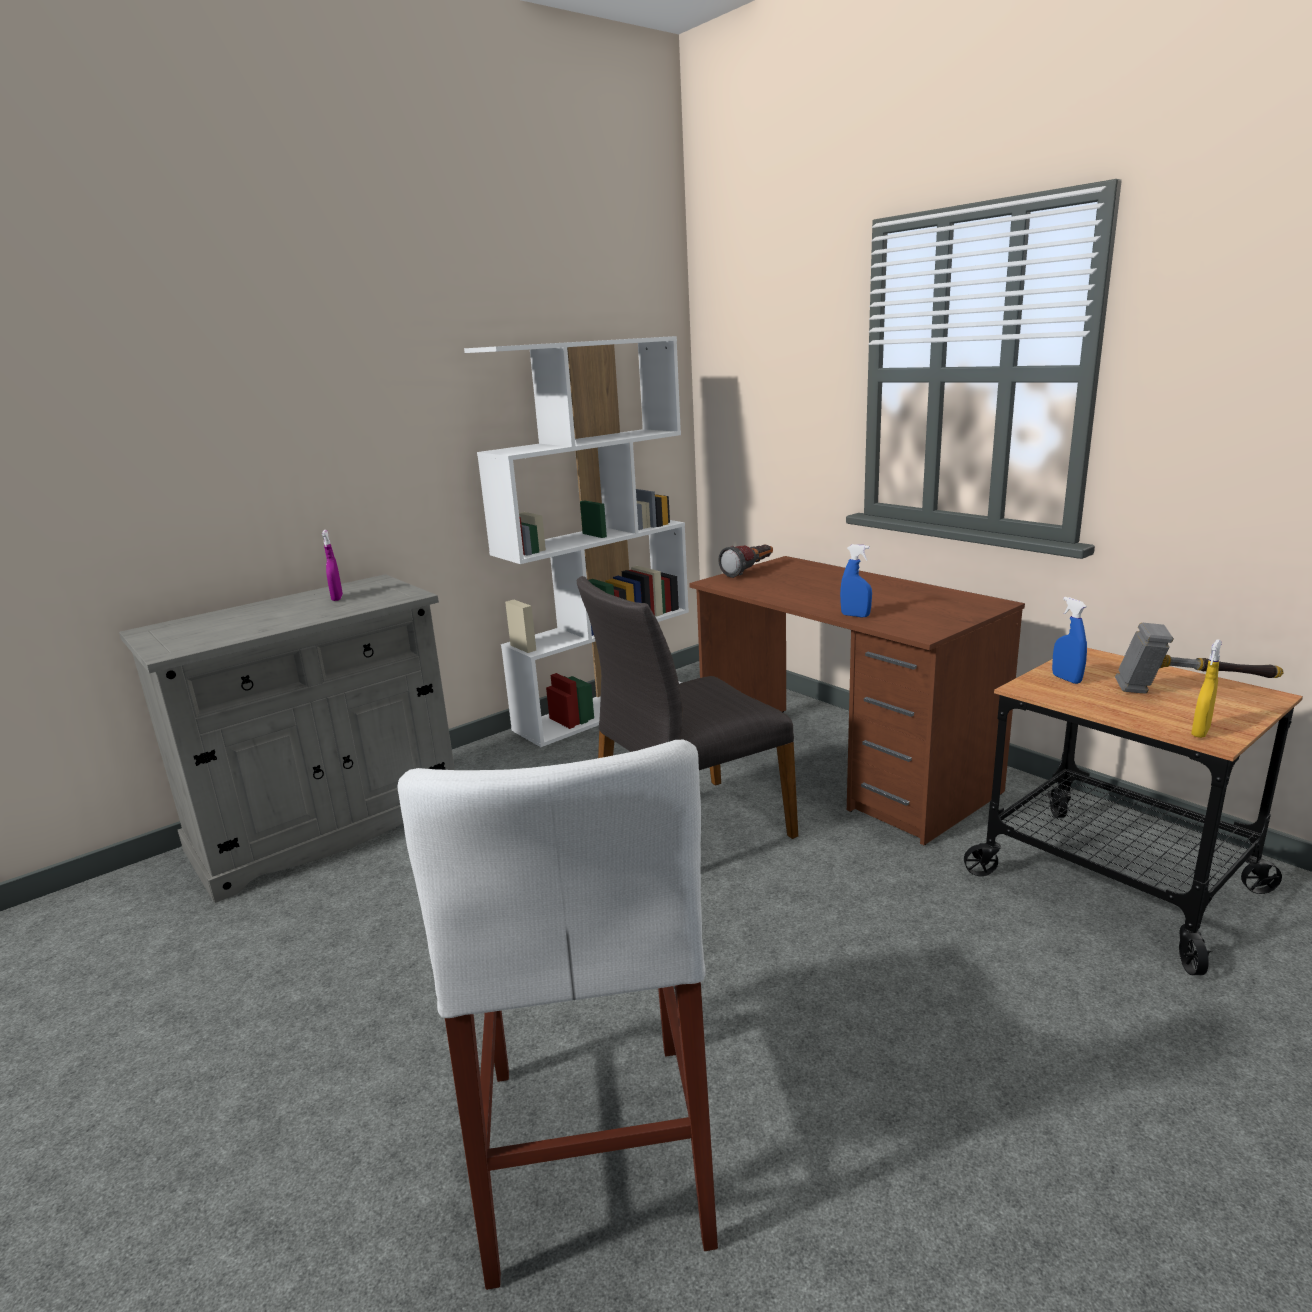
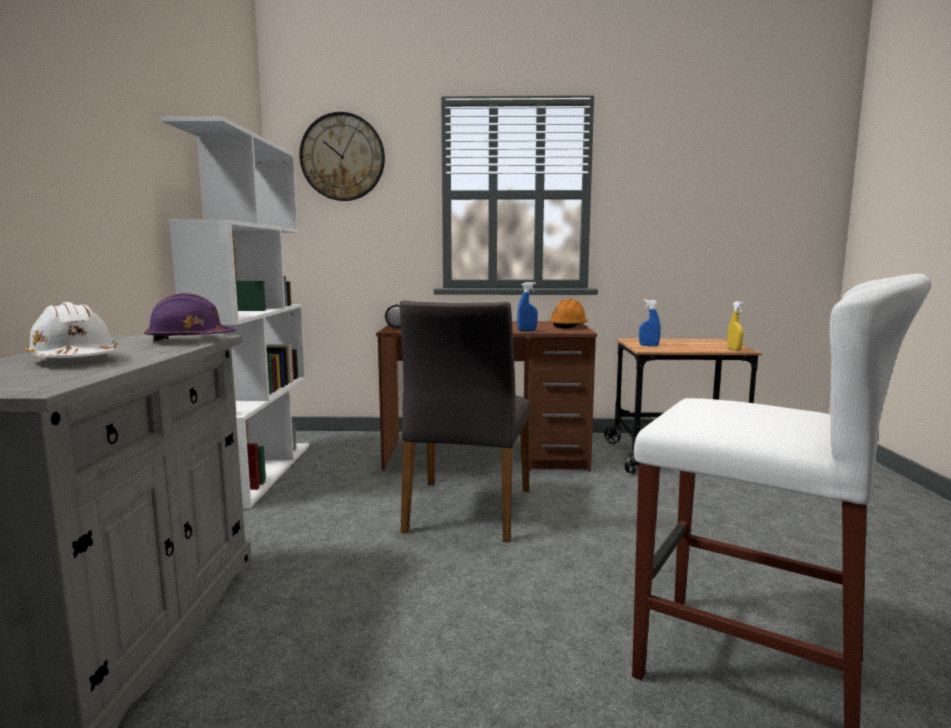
camera: 50 degrees left, 10 degrees down
purple spray bottle [322,530,343,601] -> none
hammer [1115,623,1284,694] -> none
none -> white hard hat [24,302,117,358]
none -> purple hard hat [144,293,236,341]
none -> wall clock [299,112,385,201]
none -> orange hard hat [549,299,588,329]

